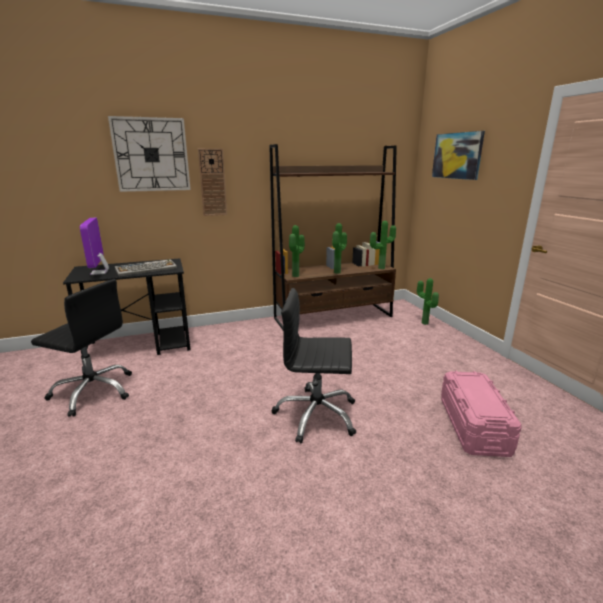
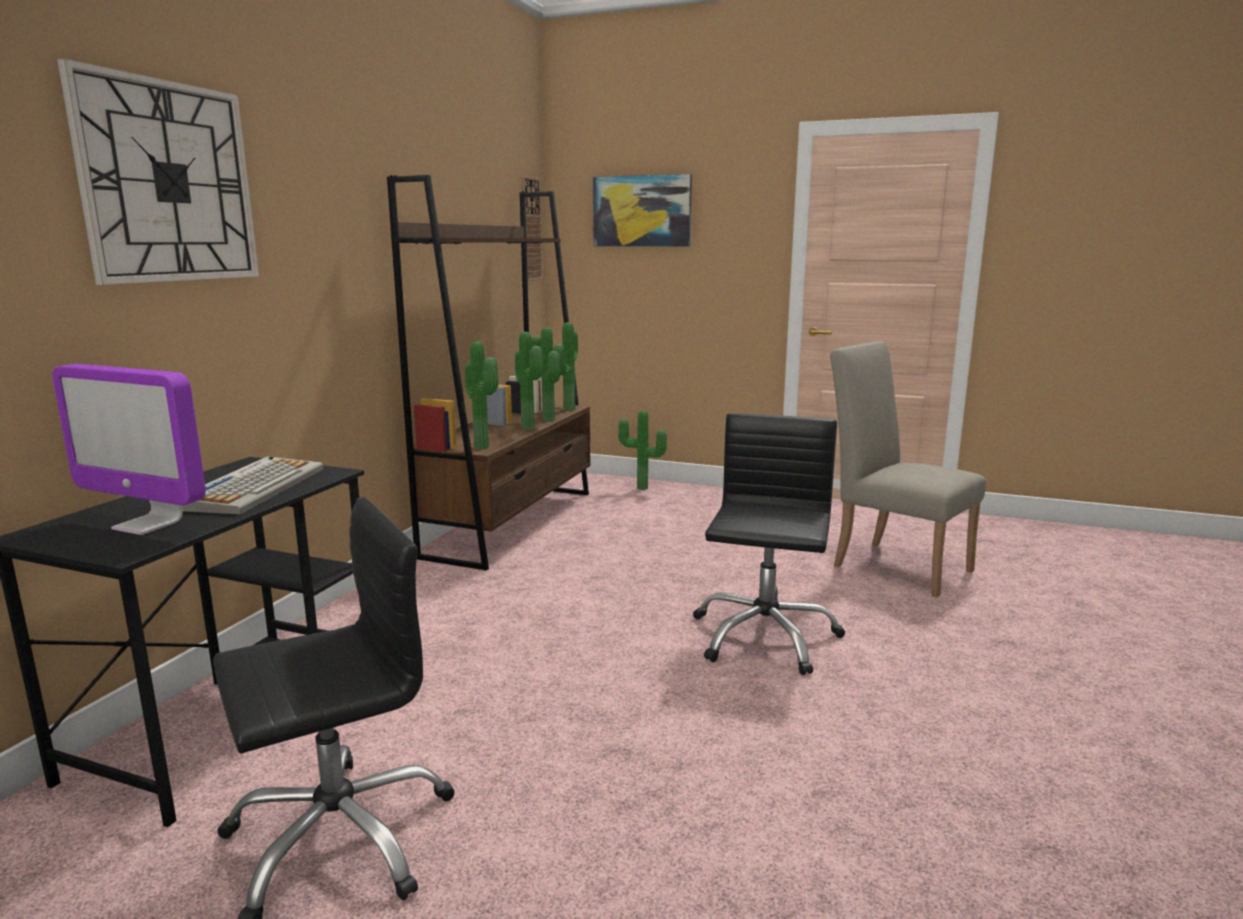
camera: 50 degrees left, 5 degrees down
wall clock [198,148,227,216] -> wall clock moved to [521,176,543,281]
black office chair [272,288,356,444] -> black office chair turned 150 degrees clockwise [693,413,845,675]
pink storage box [441,370,522,457] -> beige chair [830,341,986,597]
none -> potted plant [532,327,561,421]

